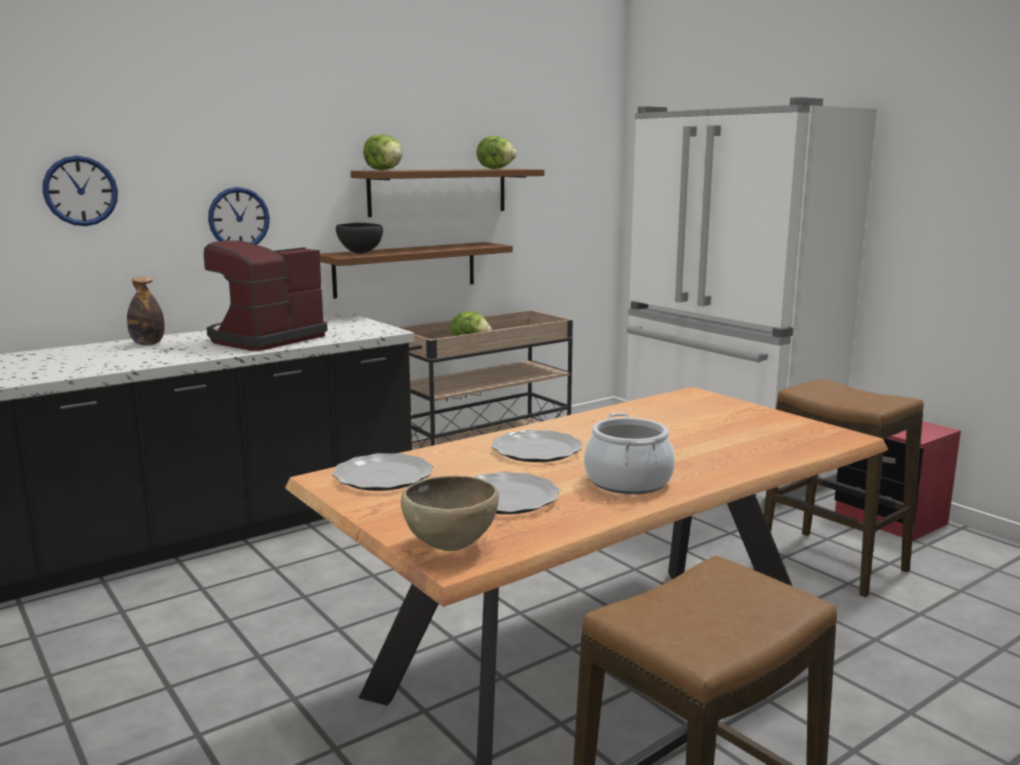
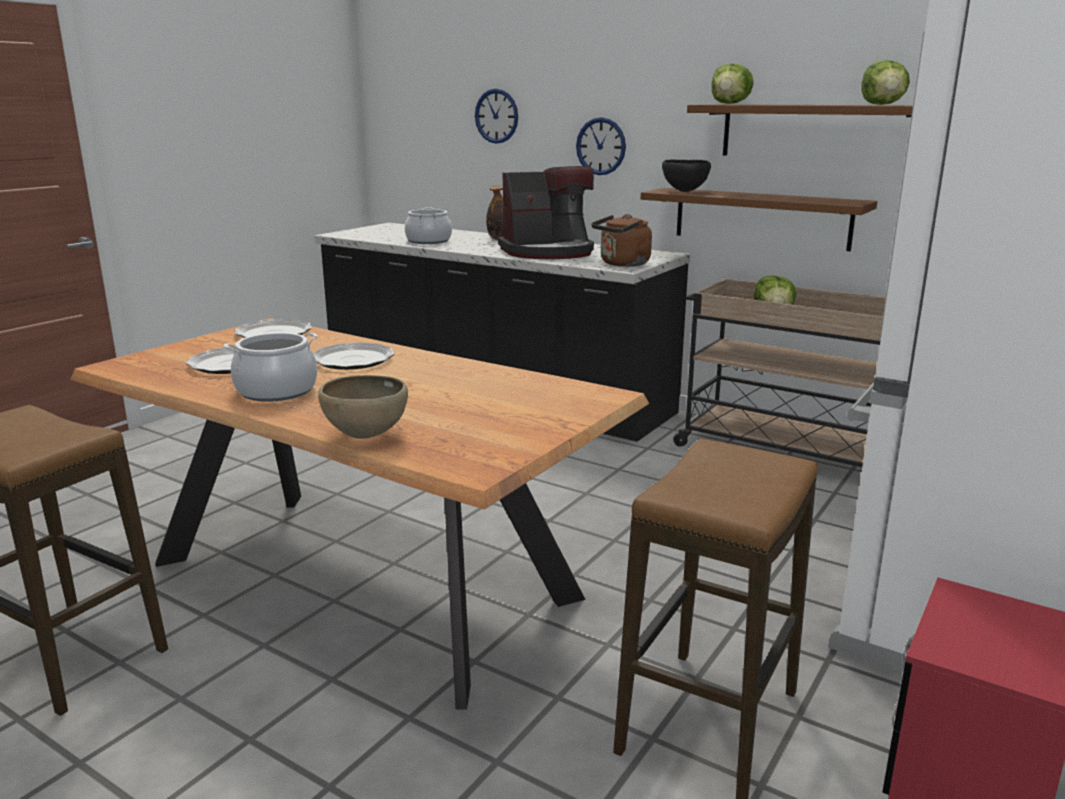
camera: 70 degrees right, 5 degrees up
coffee machine [204,240,328,351] -> coffee machine turned 150 degrees clockwise [498,166,594,259]
brown bowl [401,476,499,551] -> brown bowl moved to [318,375,408,439]
none -> cooking pot [405,207,452,244]
none -> brown kettle [591,214,652,267]

